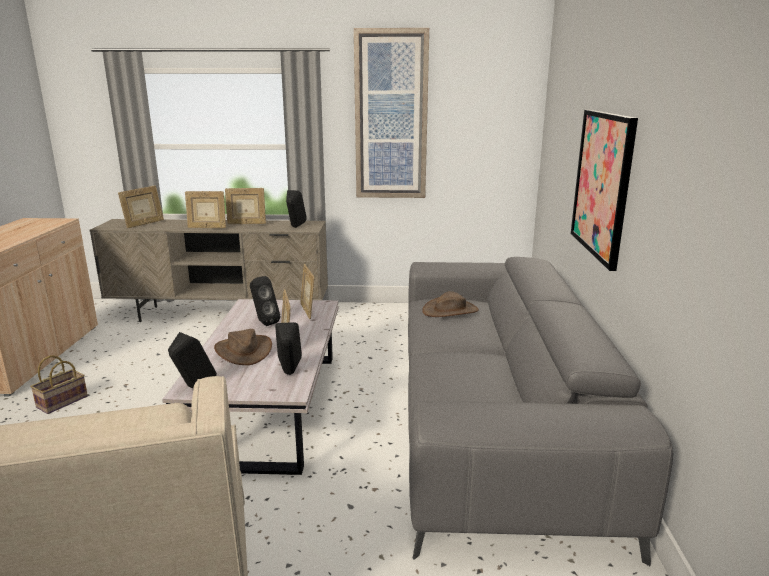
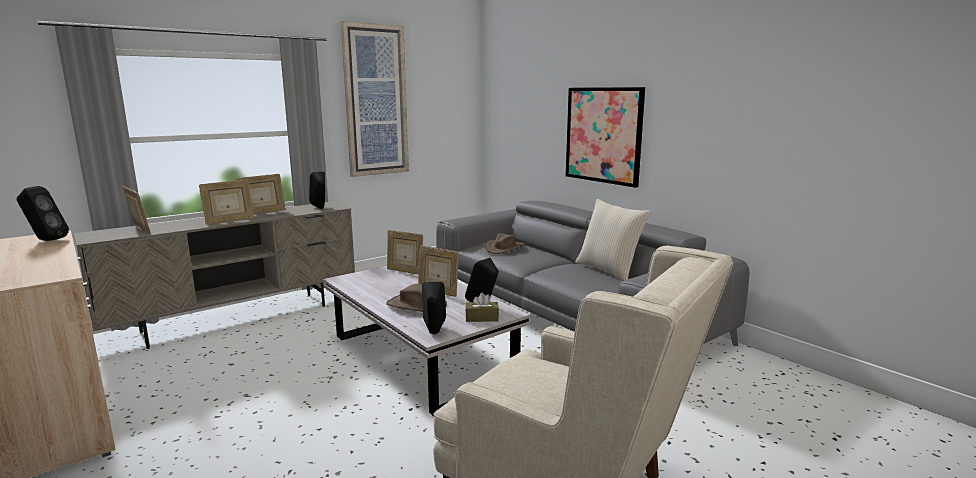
camera: 40 degrees left, 5 degrees down
basket [30,355,88,414] -> none
picture frame [118,186,164,228] -> picture frame turned 45 degrees counterclockwise [123,186,151,234]
black speaker [250,276,280,326] -> black speaker moved to [17,186,69,241]
none -> brown tissue box [465,293,499,322]
none -> beige pillow [575,199,651,281]

